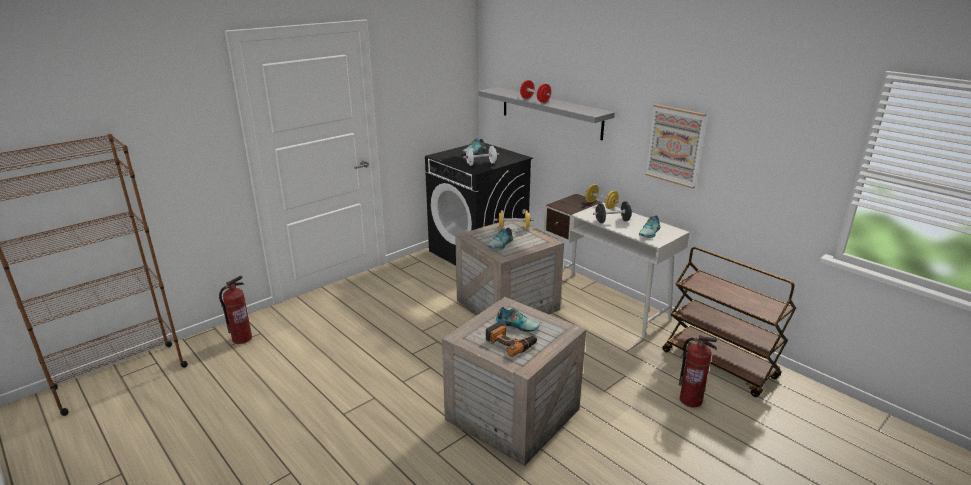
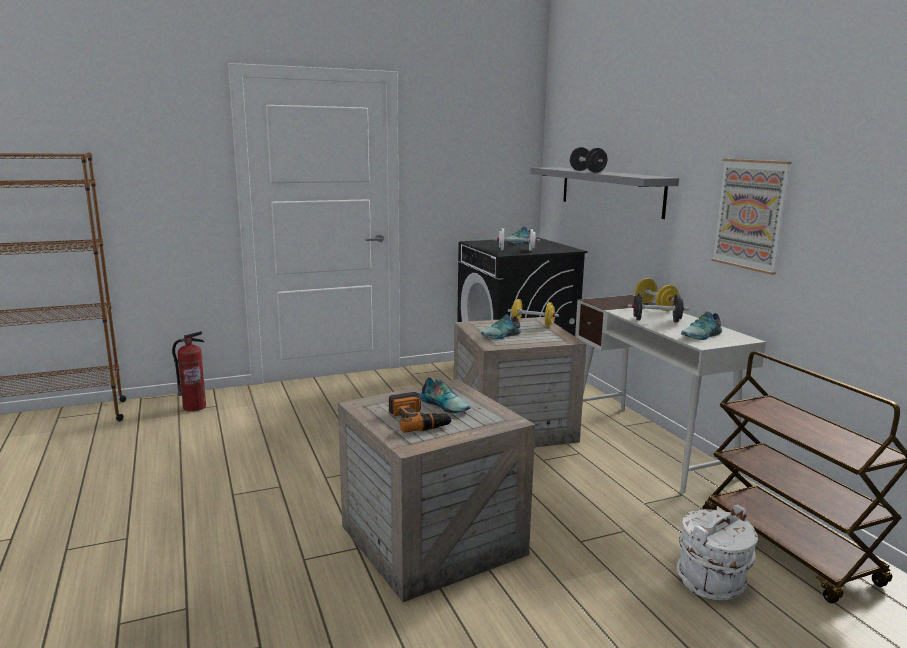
camera: 20 degrees right, 10 degrees down
red dumbbell [520,80,551,103] -> black dumbbell [570,147,607,173]
fire extinguisher [679,335,718,407] -> white bucket [677,505,758,600]

